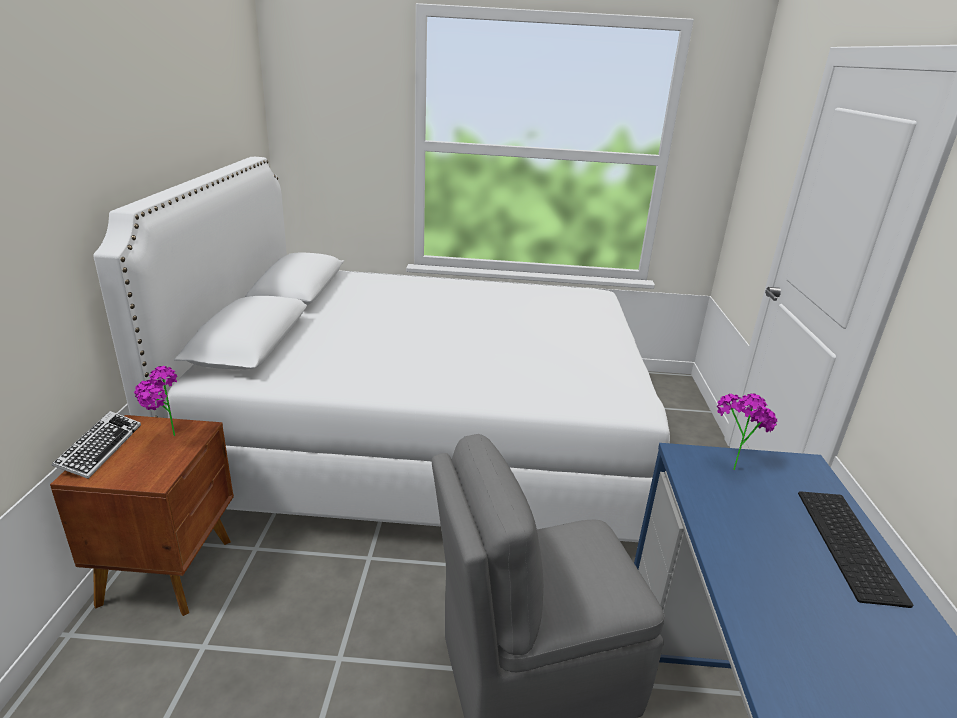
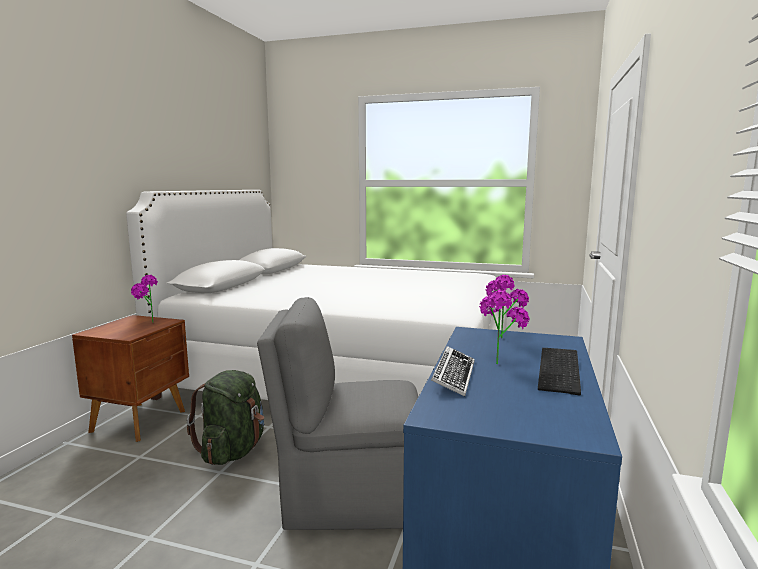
camera: 15 degrees right, 15 degrees down
keyboard [52,411,141,479] -> keyboard moved to [431,346,475,397]
none -> green backpack [187,370,264,465]
none -> potted plant [479,290,530,364]

